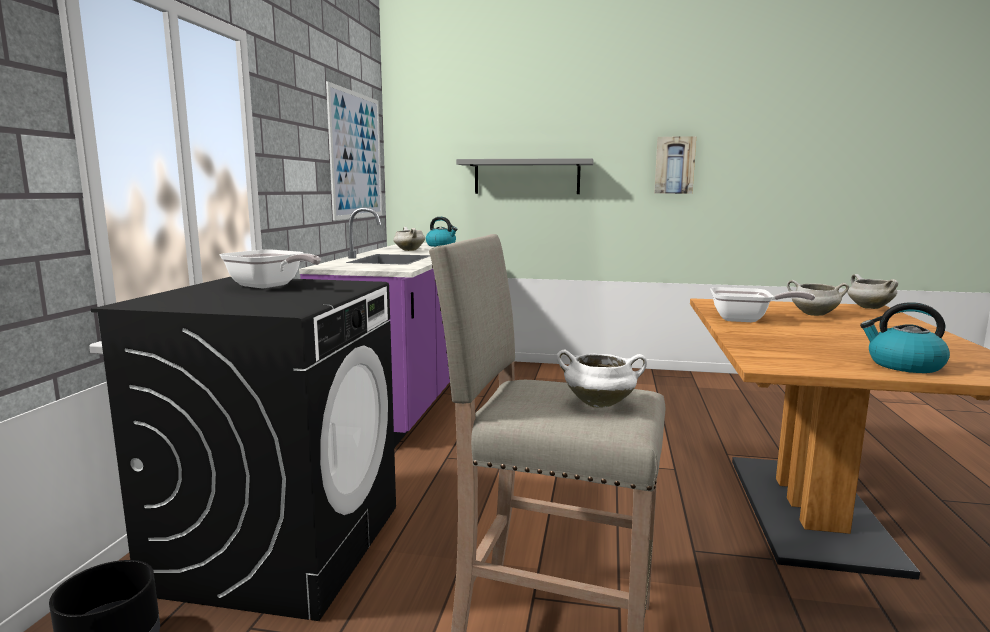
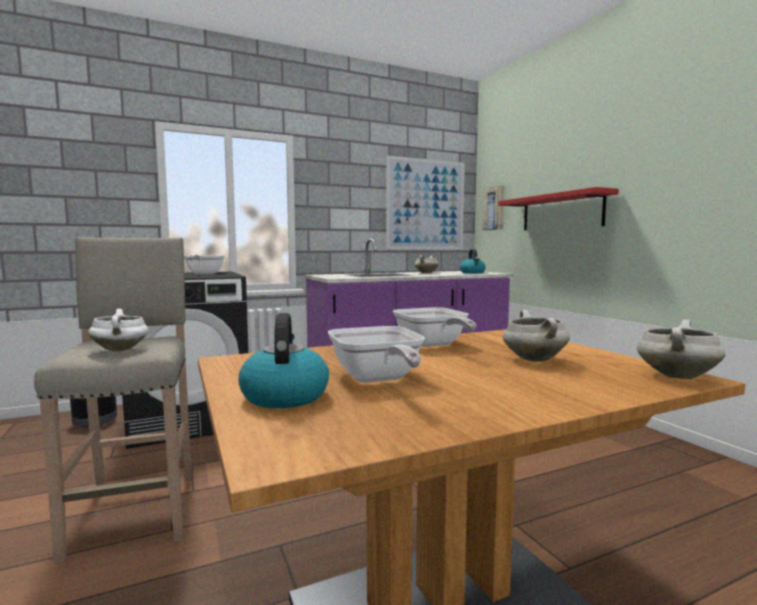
camera: 55 degrees right, 5 degrees down
grey shelf [456,158,594,194] -> red shelf [498,187,619,230]
picture [654,136,696,194] -> picture moved to [482,185,505,231]
none -> frying pan [328,326,425,383]

